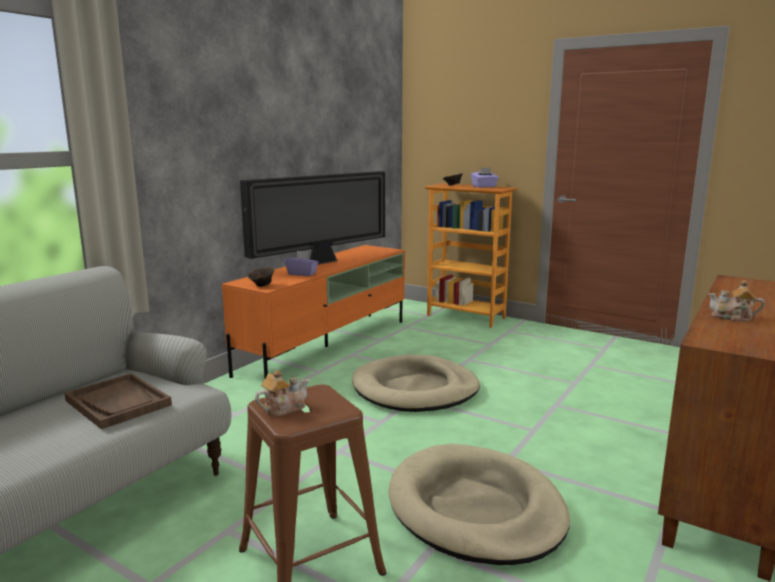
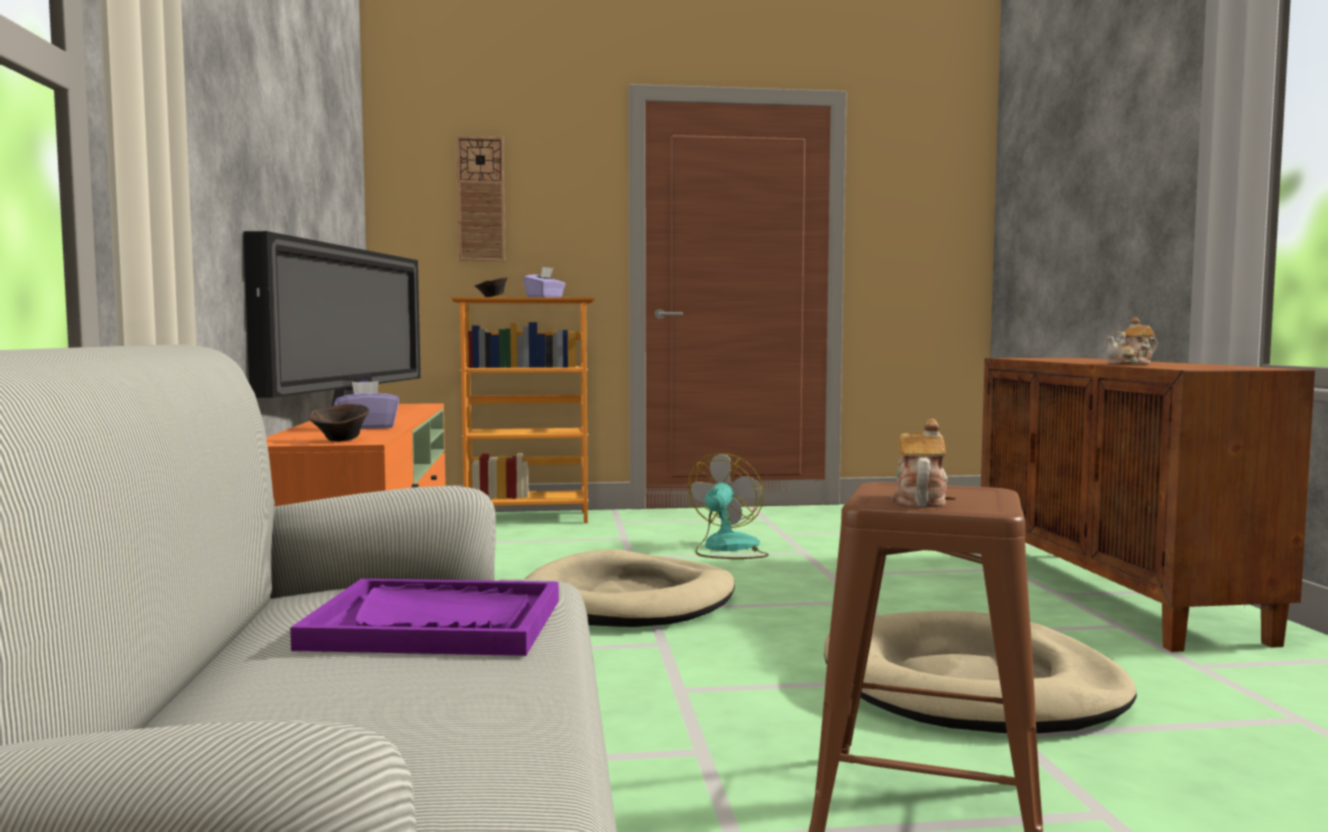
camera: 40 degrees left, 10 degrees down
brown tray [64,373,172,429] -> purple tray [290,579,559,656]
none -> wall clock [456,136,505,261]
none -> fan [688,453,769,559]

